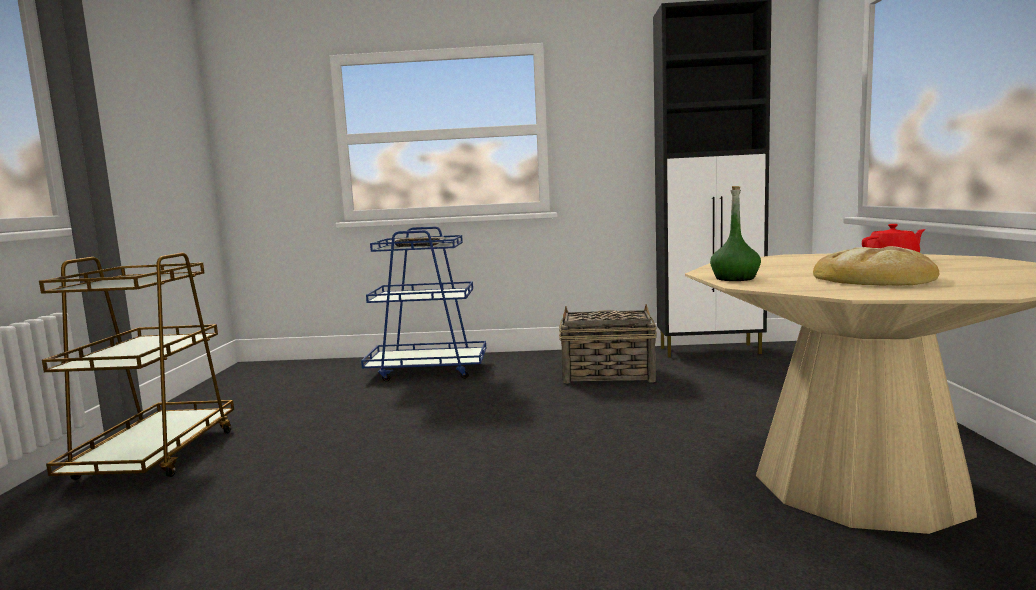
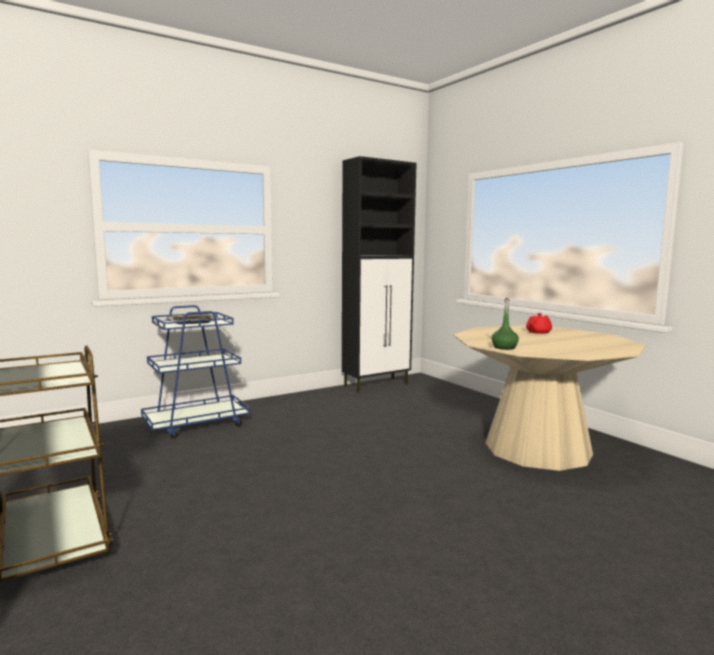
camera: 35 degrees left, 0 degrees up
basket [559,304,657,384] -> none
bread [813,246,939,286] -> none

